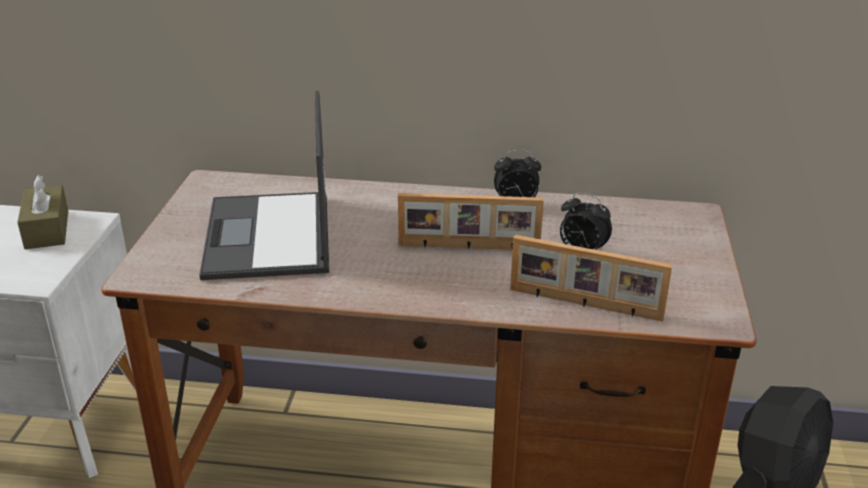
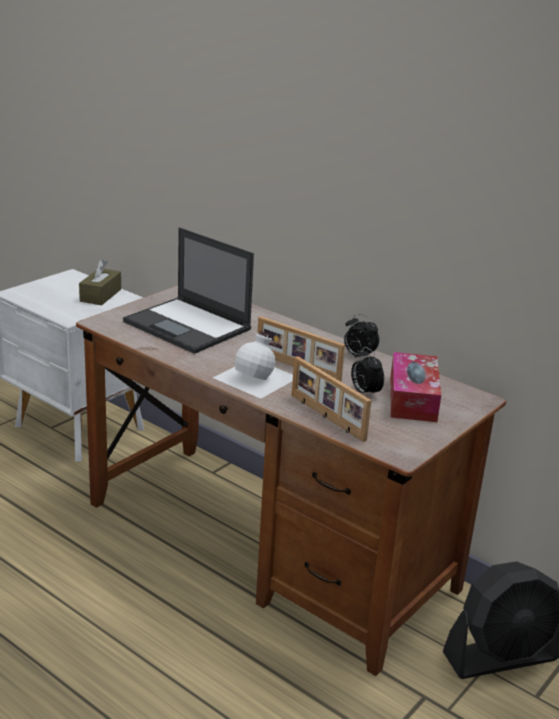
camera: 30 degrees right, 5 degrees down
laptop [199,91,329,280] -> laptop turned 75 degrees counterclockwise [123,227,254,354]
none -> white bottle [213,331,293,399]
none -> tissue box [390,352,441,422]

